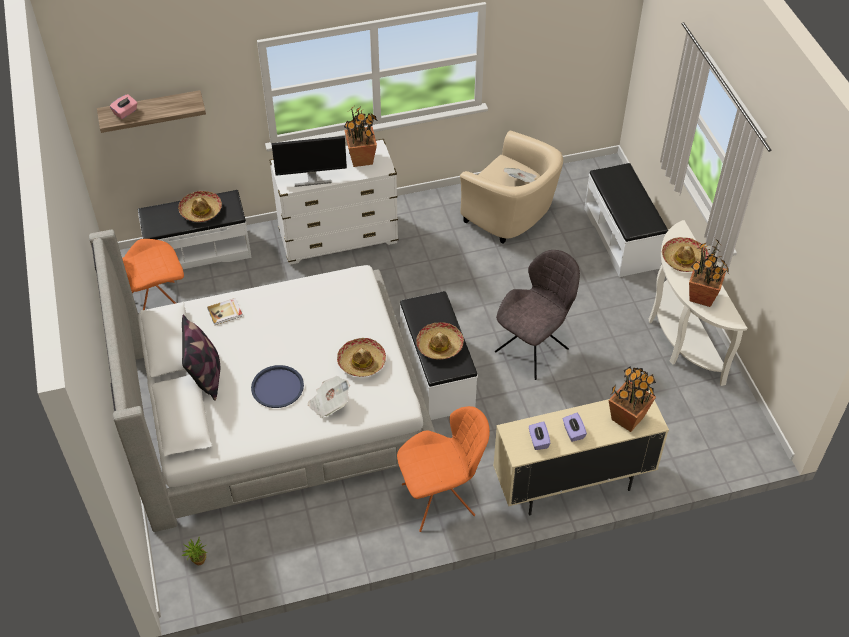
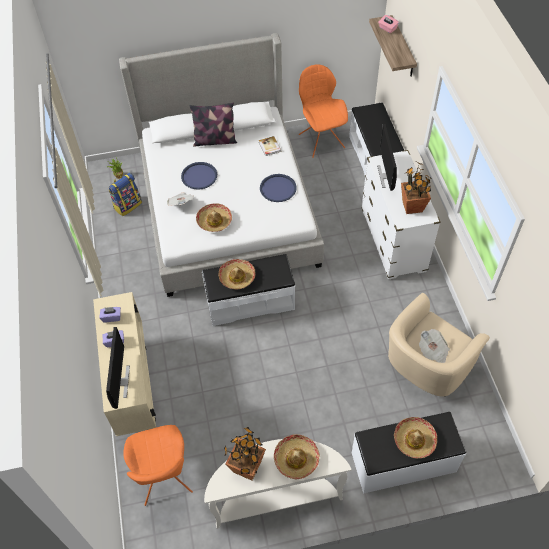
camera: 95 degrees right, 5 degrees up
hat [178,191,222,222] -> hat moved to [394,417,437,458]
orange chair [397,406,490,532] -> orange chair moved to [123,425,193,506]
grey chair [495,250,580,380] -> none
potted plant [609,366,656,432] -> monitor [106,327,130,409]
none -> backpack [109,173,142,216]
none -> blue tray [260,174,297,202]

